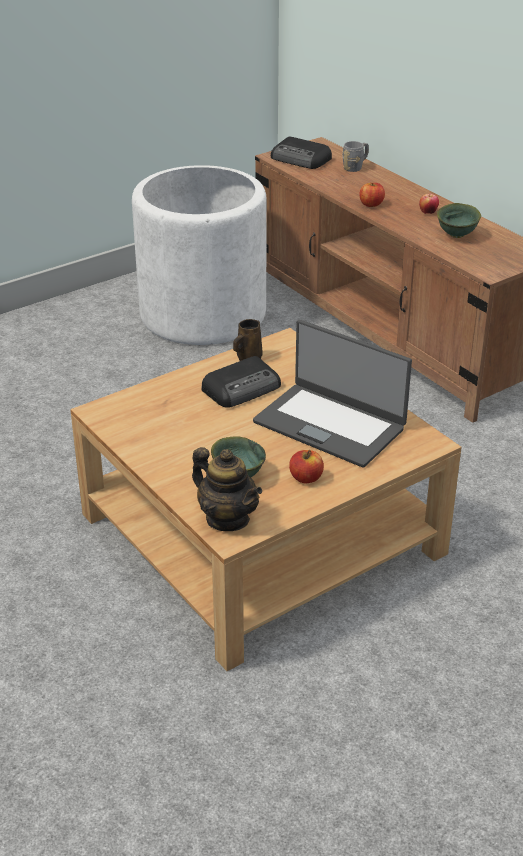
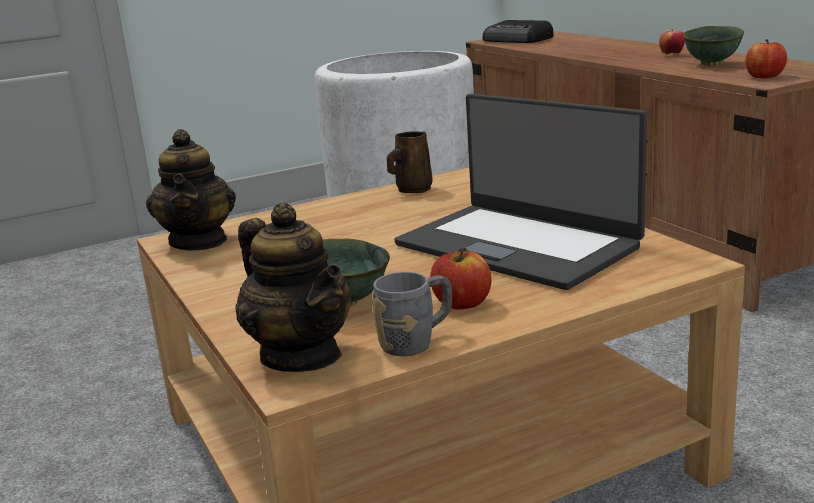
camera: 10 degrees right, 15 degrees down
radio [202,356,281,408] -> none
grey mug [342,141,369,172] -> grey mug moved to [372,272,452,356]
apple [360,183,385,207] -> apple moved to [746,39,787,78]
none -> teapot [146,129,236,251]

